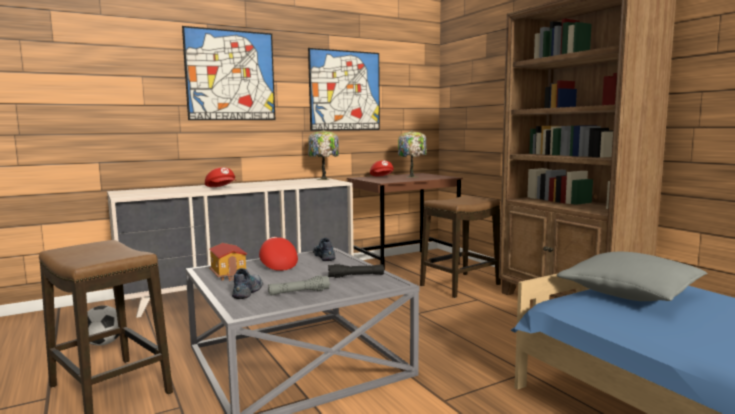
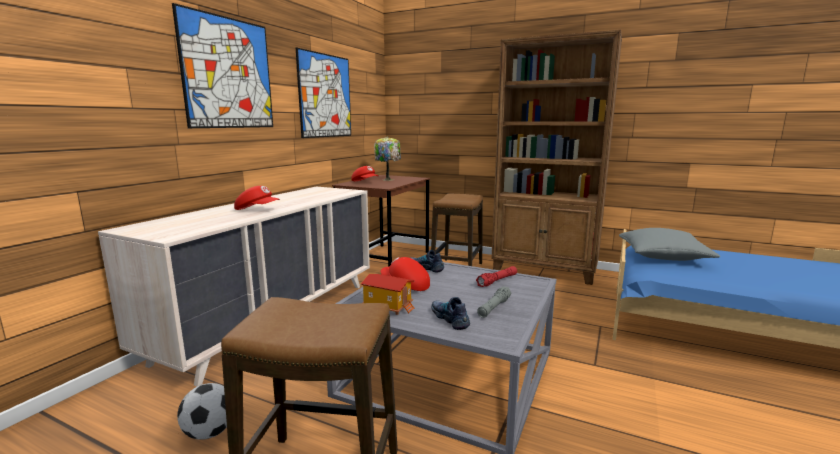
camera: 35 degrees left, 5 degrees up
table lamp [308,130,339,180] -> none
black flashlight [328,264,384,278] -> red flashlight [476,266,517,287]

